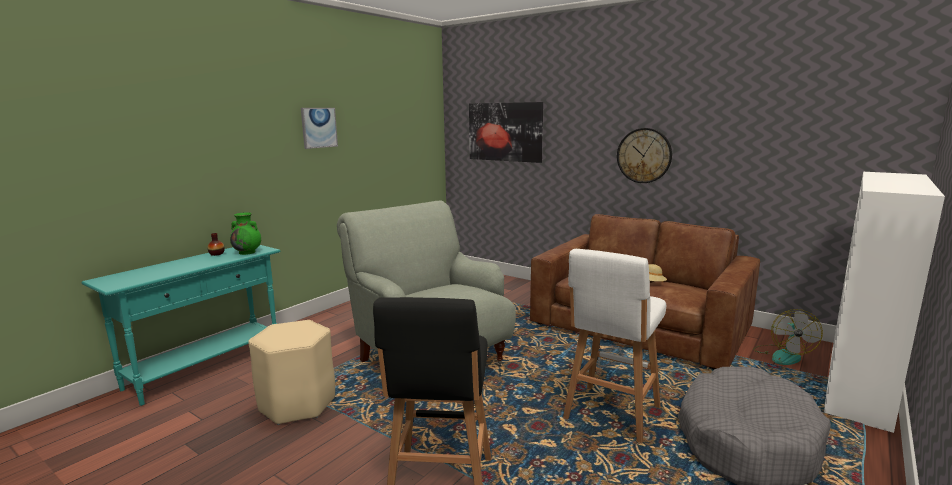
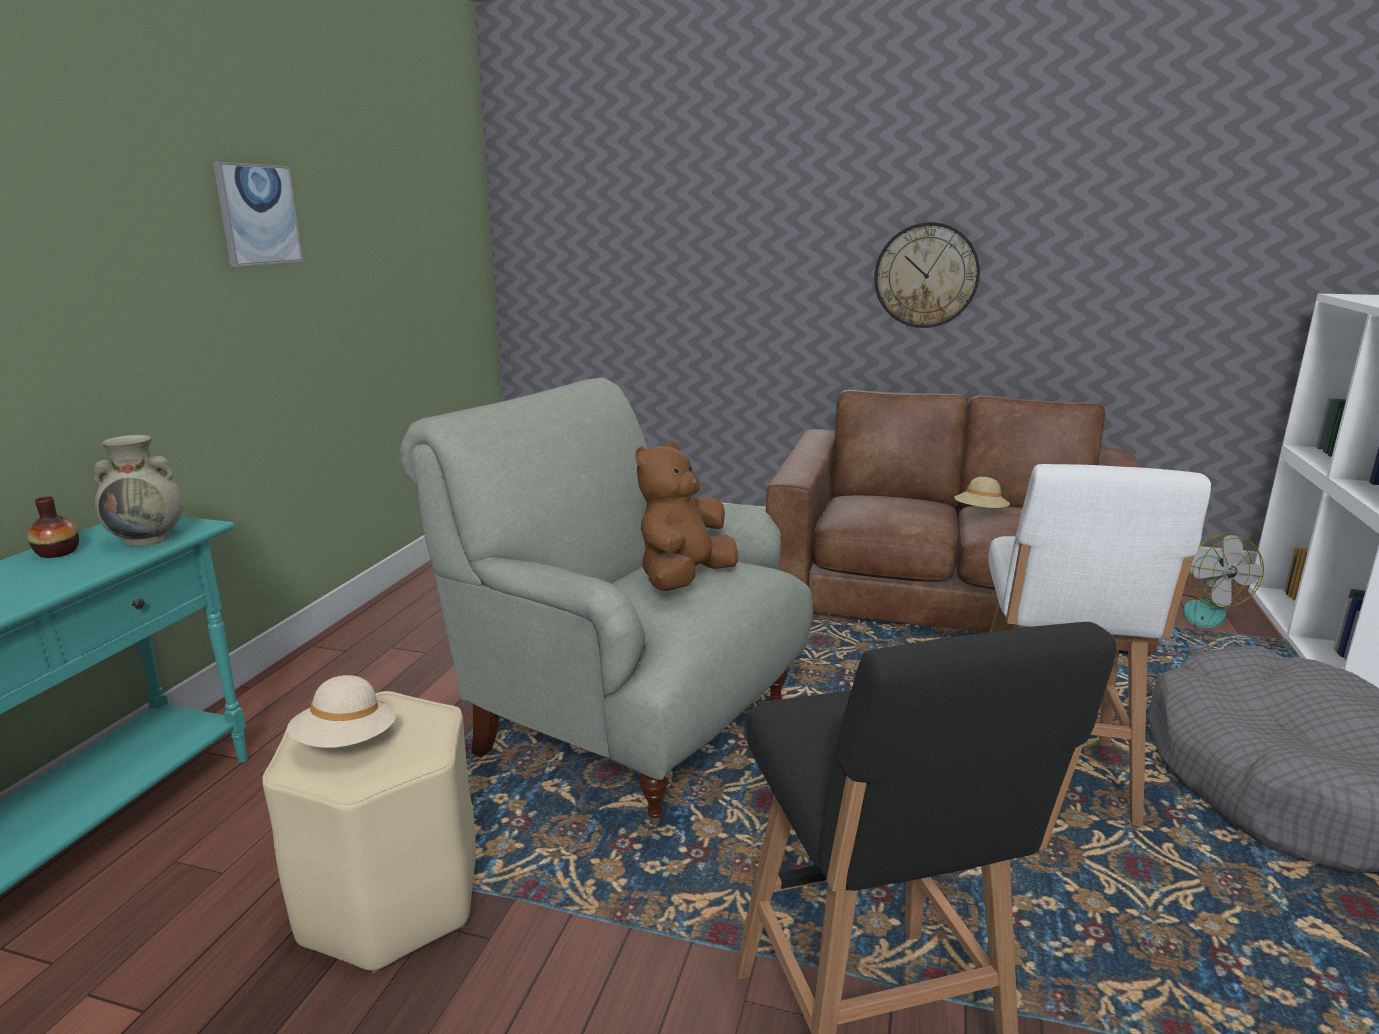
camera: 20 degrees left, 5 degrees up
green vase [230,213,261,255] -> beige vase [94,435,184,547]
picture [469,102,543,163] -> none
none -> beige hat [287,675,396,748]
none -> brown plush toy [635,440,738,591]

